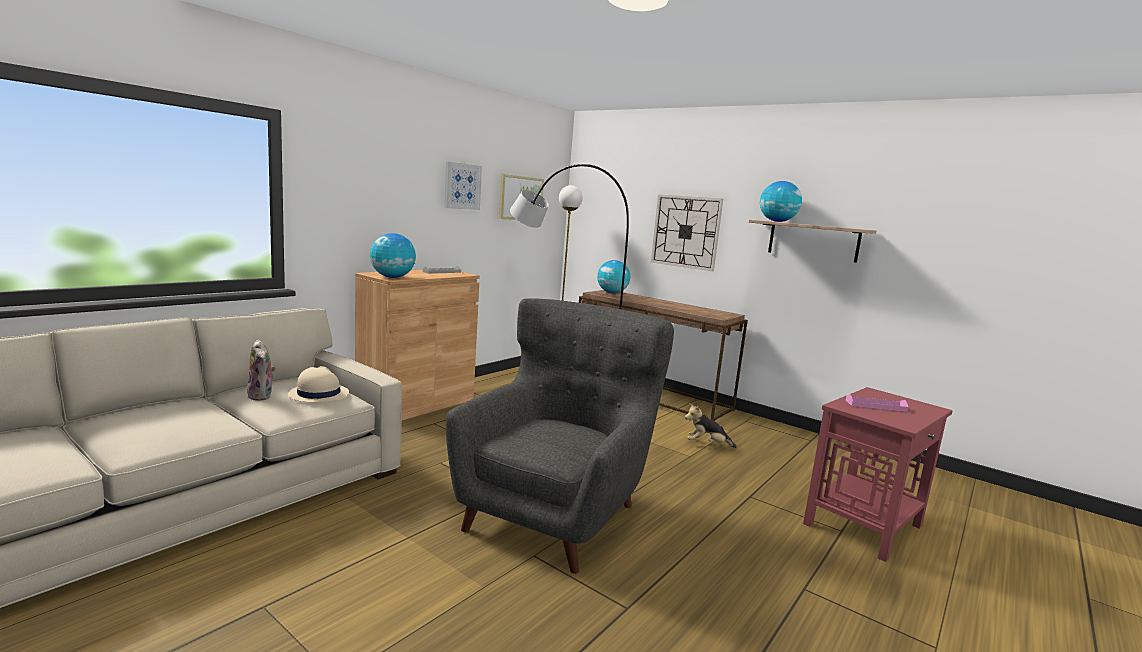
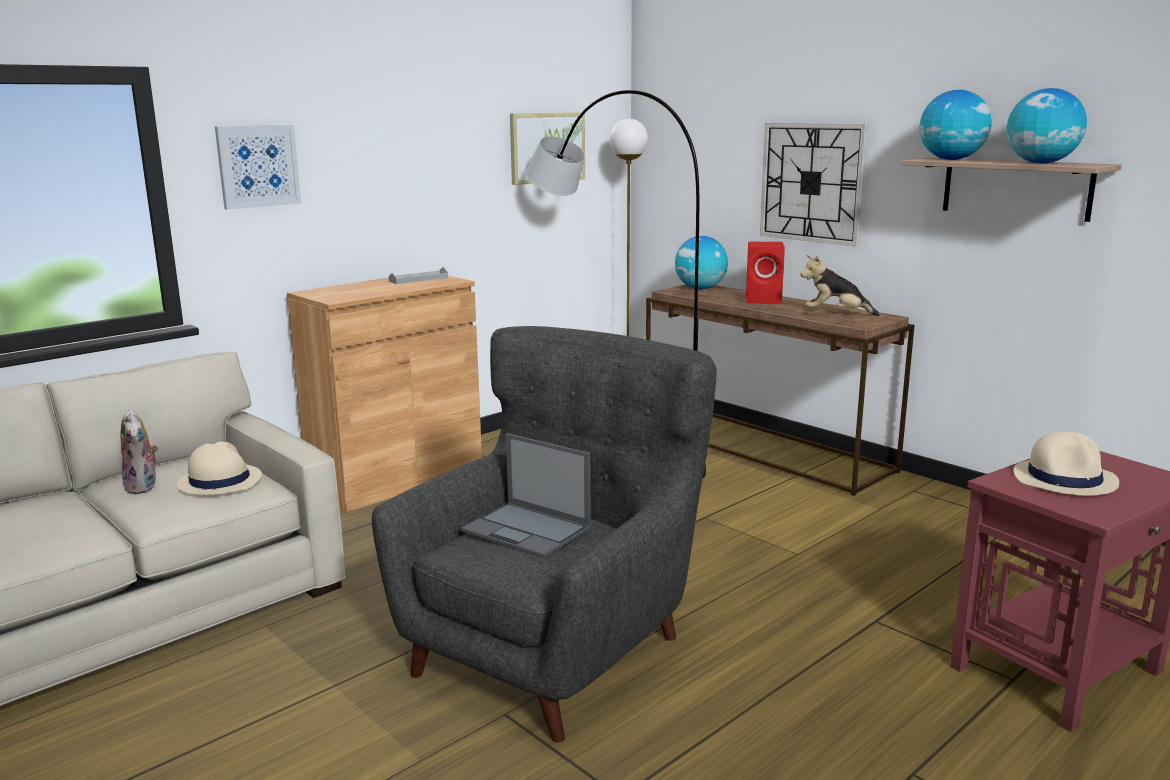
camera: 10 degrees right, 5 degrees up
globe [370,233,416,278] -> globe moved to [1006,88,1087,163]
picture [444,161,482,210] -> picture moved to [215,125,301,210]
plush toy [685,403,737,448] -> plush toy moved to [800,255,880,316]
pink tray [846,394,909,412] -> beige hat [1013,431,1119,496]
none -> laptop [461,433,591,558]
none -> red speaker [746,242,785,304]

